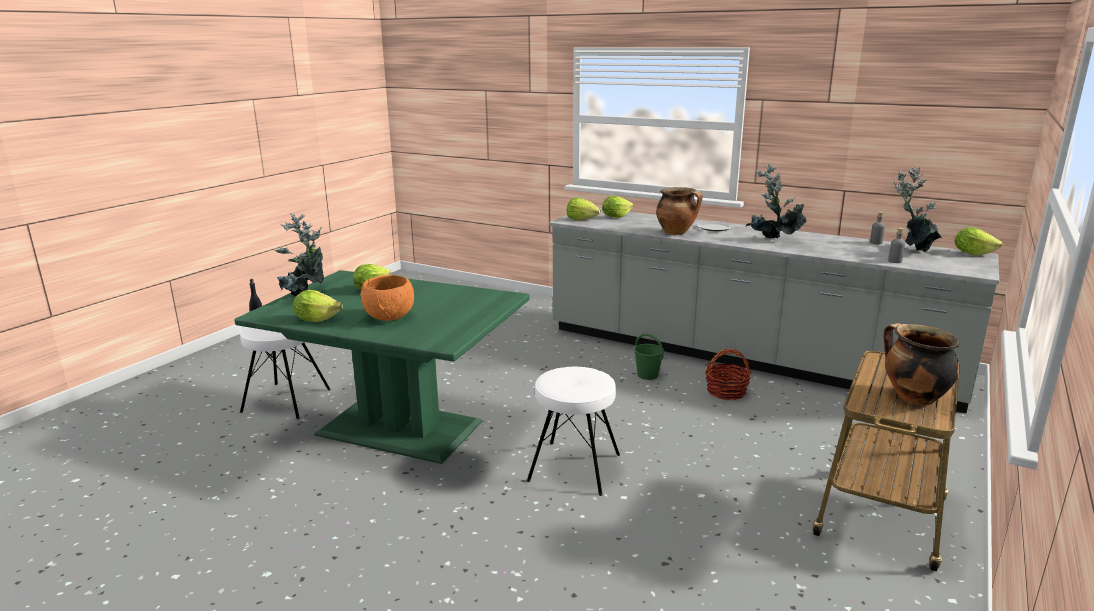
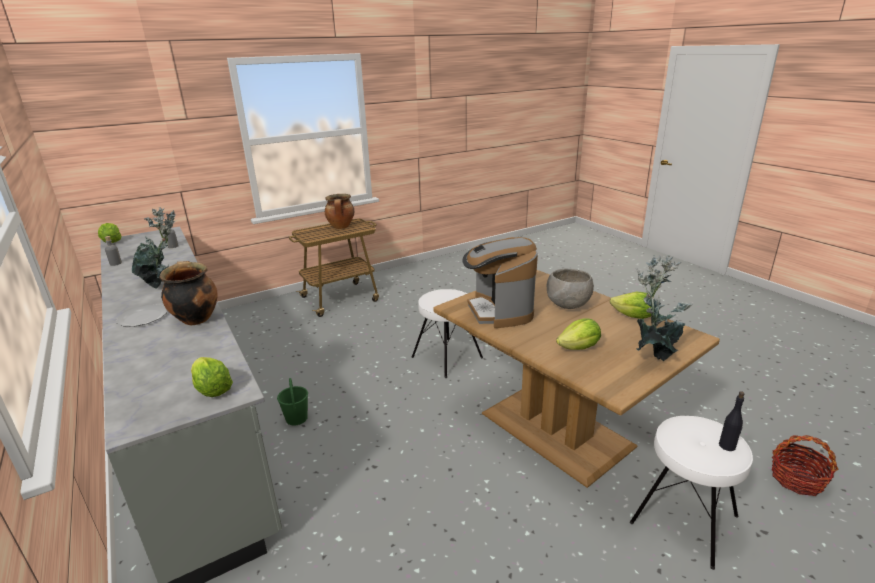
camera: 150 degrees left, 5 degrees up
green dining table [234,270,530,464] -> brown dining table [433,270,720,488]
orange bowl [361,275,414,321] -> grey bowl [546,269,594,309]
lettuce [602,196,633,218] -> none
basket [705,349,751,400] -> basket moved to [772,435,838,496]
potted plant [893,167,942,252] -> none
none -> coffee machine [462,237,538,328]

